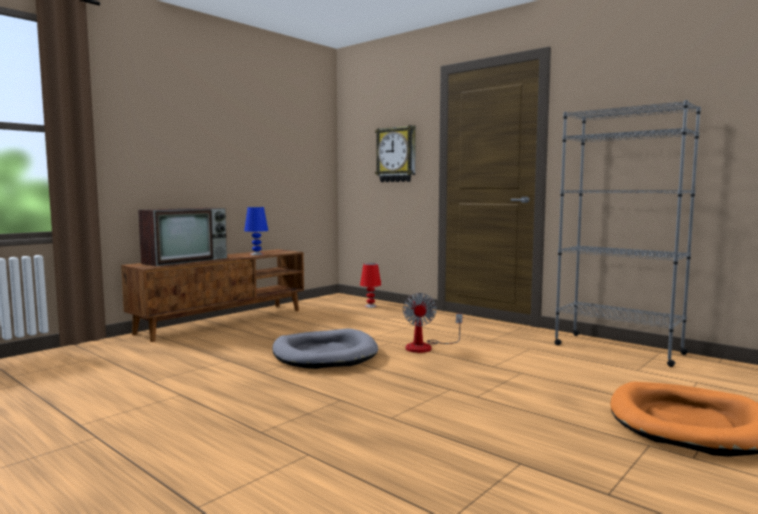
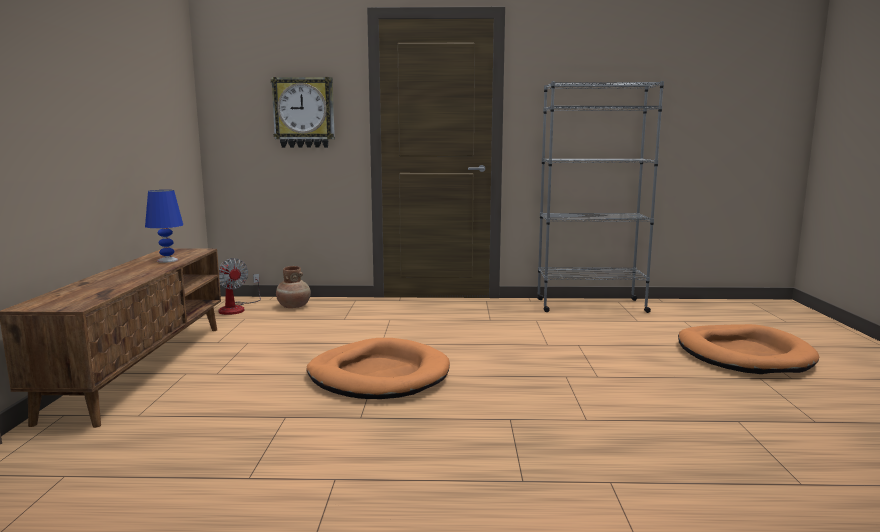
camera: 40 degrees left, 5 degrees up
television [138,208,227,266] -> none
grey dog bed [272,329,378,369] -> orange dog bed [307,338,450,399]
red table lamp [360,263,381,308] -> brown vase [276,266,311,308]
fan [403,293,462,353] -> fan moved to [218,258,261,315]

